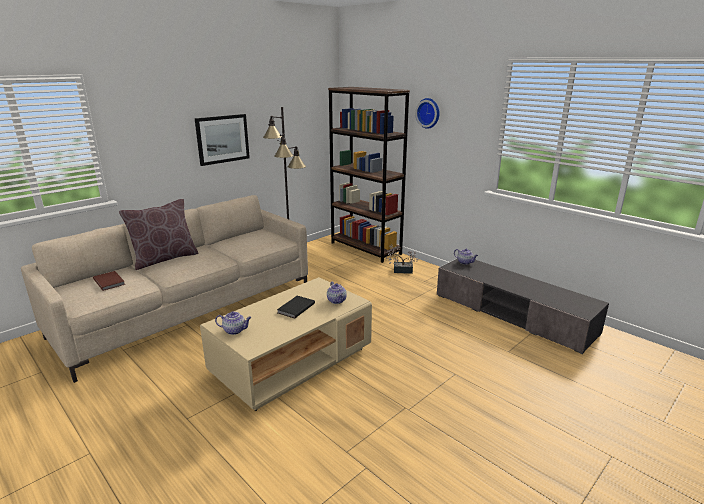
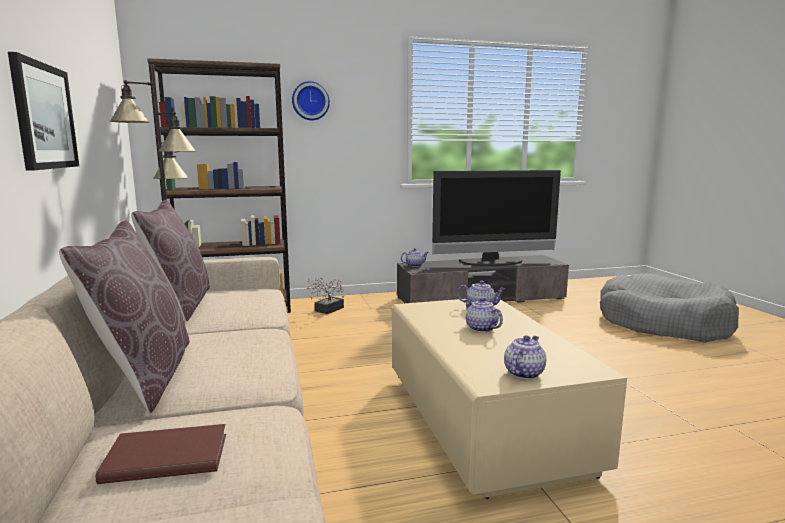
camera: 60 degrees left, 10 degrees down
black book [277,296,315,319] -> teapot [464,298,503,332]
none -> brown pillow [131,200,210,322]
none -> television [432,170,561,266]
none -> grey dog bed [600,273,739,343]

